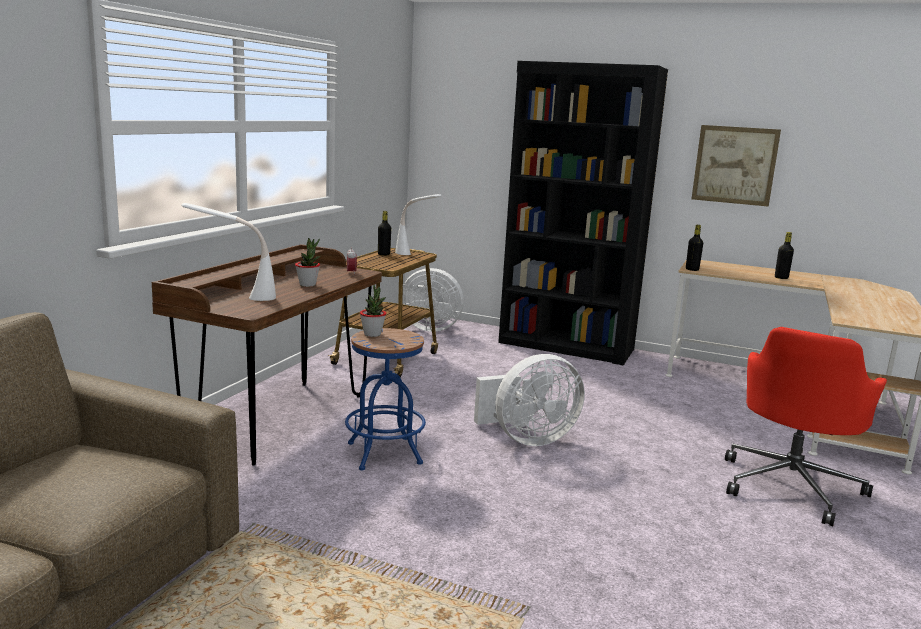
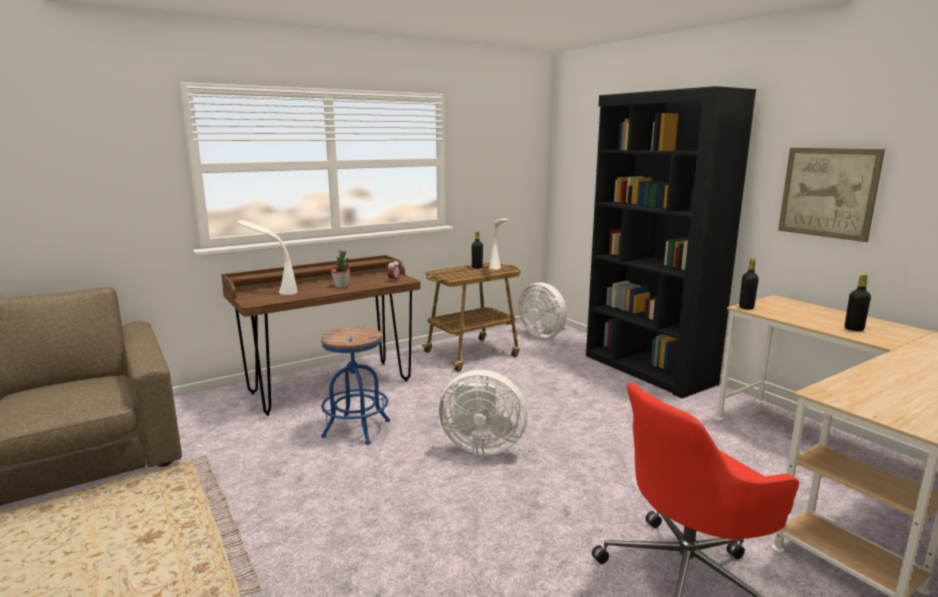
camera: 35 degrees right, 0 degrees up
potted plant [360,285,386,337] -> none

